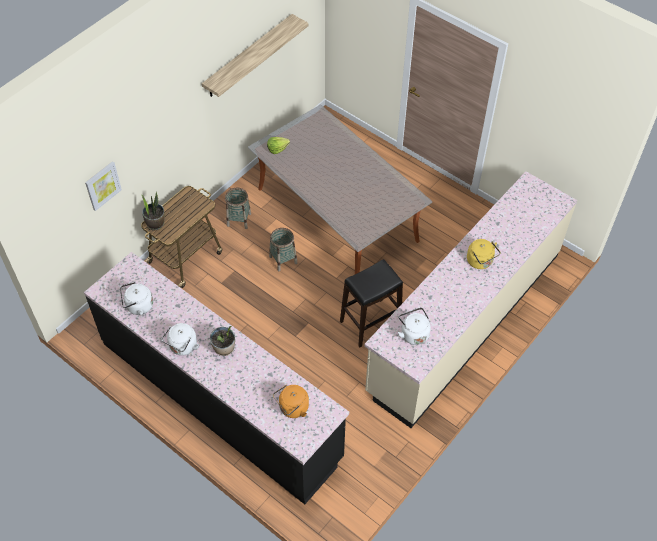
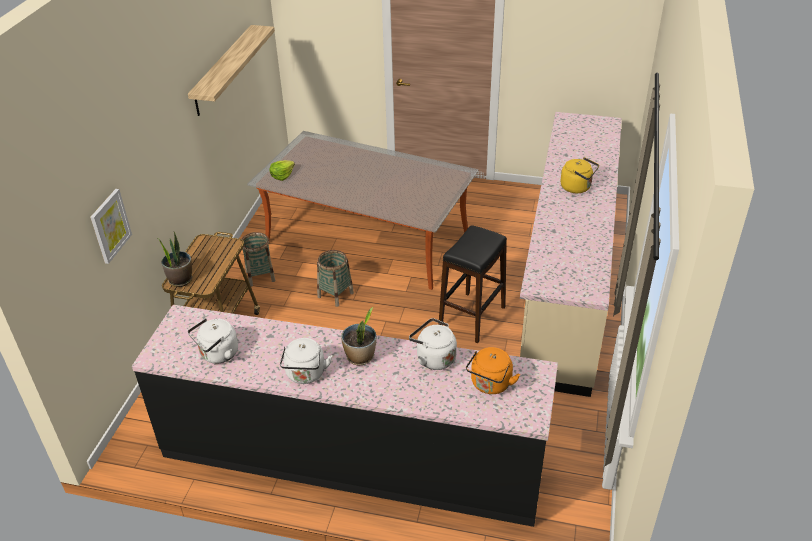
camera: 25 degrees left, 15 degrees down
white kettle [398,308,431,345] -> white kettle moved to [409,318,457,370]

